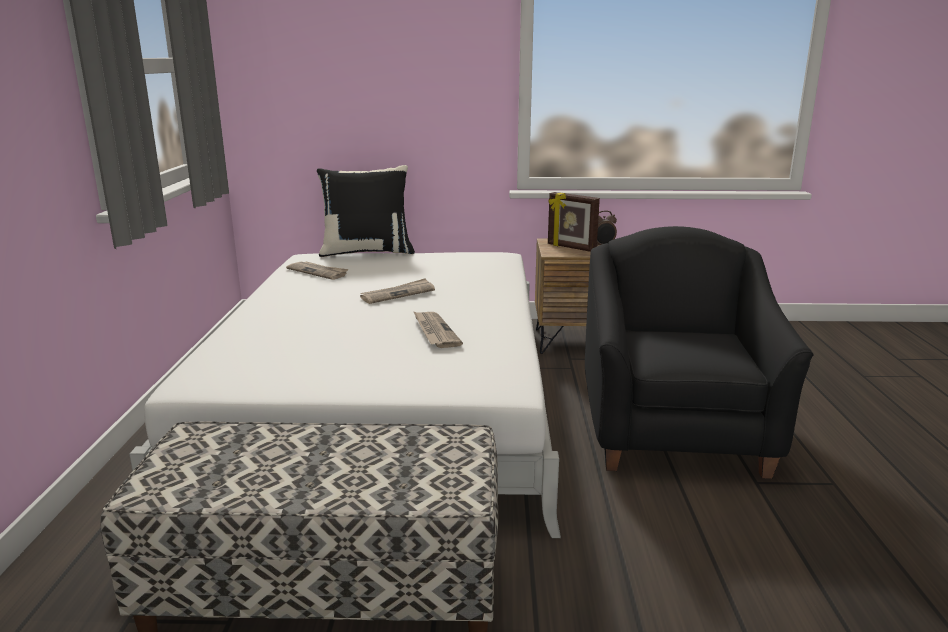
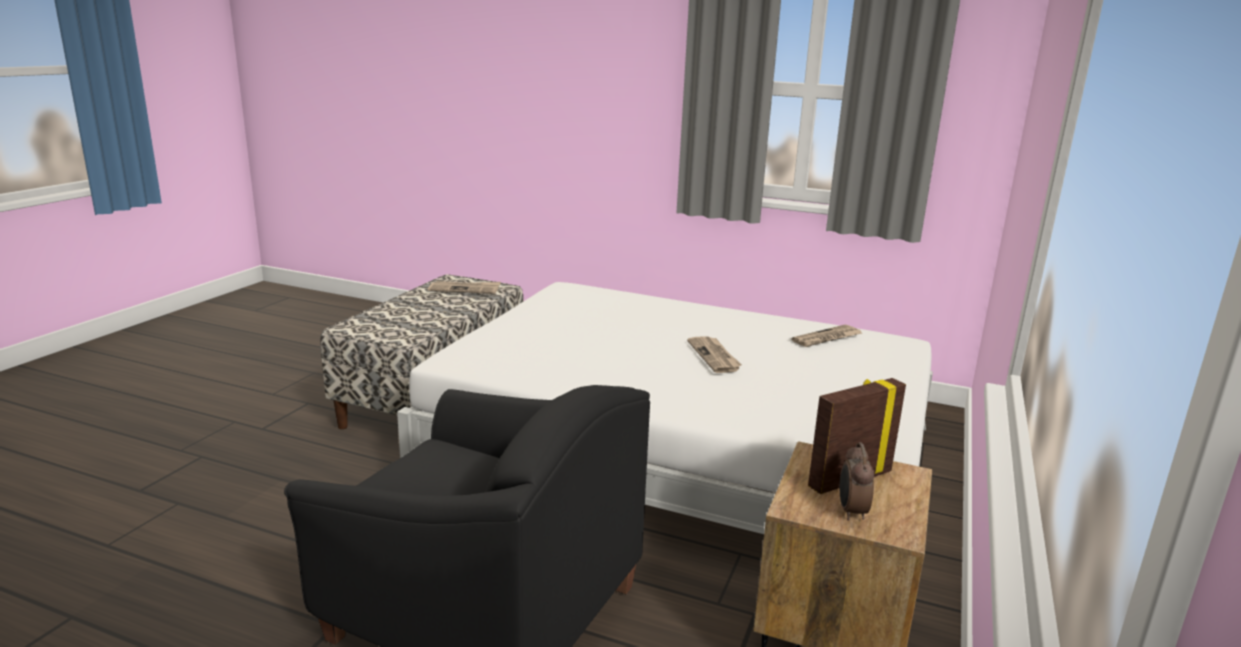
camera: 110 degrees right, 0 degrees up
black pillow [317,165,415,257] -> none
newspaper [413,311,463,348] -> newspaper moved to [428,281,501,294]

